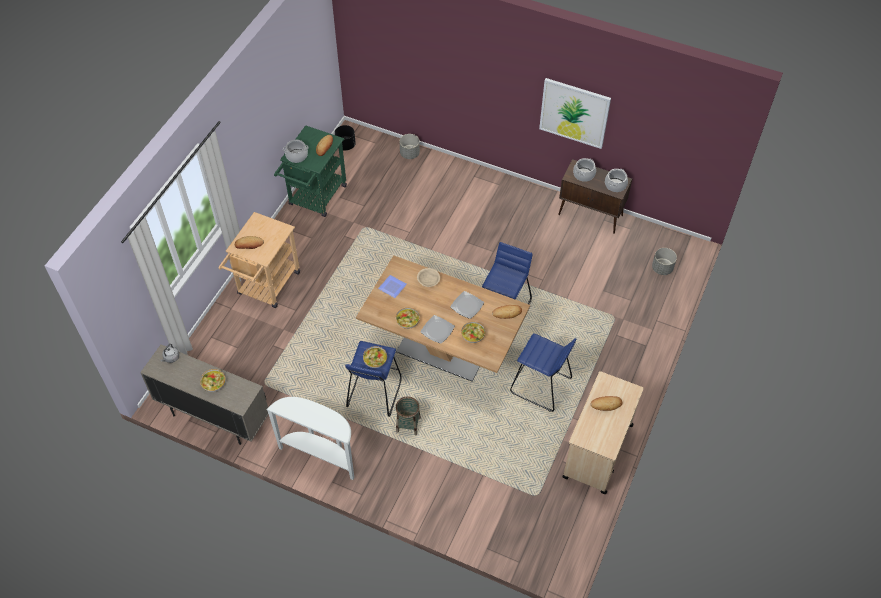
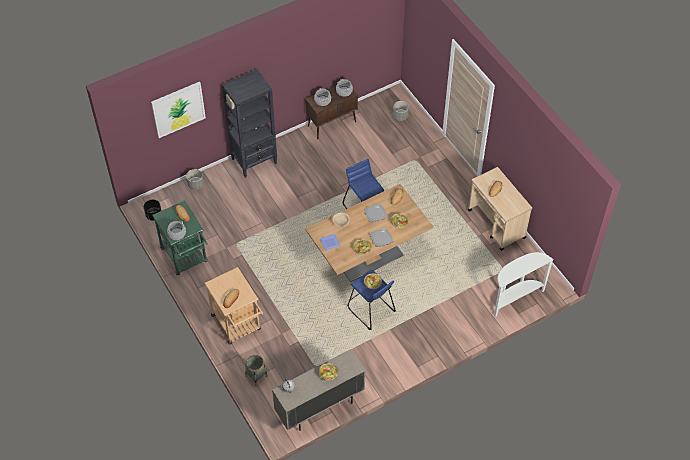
camera: 55 degrees left, 0 degrees up
white console table [266,397,354,480] -> white console table moved to [494,252,554,317]
basket [396,396,421,436] -> basket moved to [245,355,268,386]
blue stool [510,333,577,412] -> none
picture [539,78,611,149] -> picture moved to [151,82,206,138]
none -> black bookcase [222,69,277,178]

